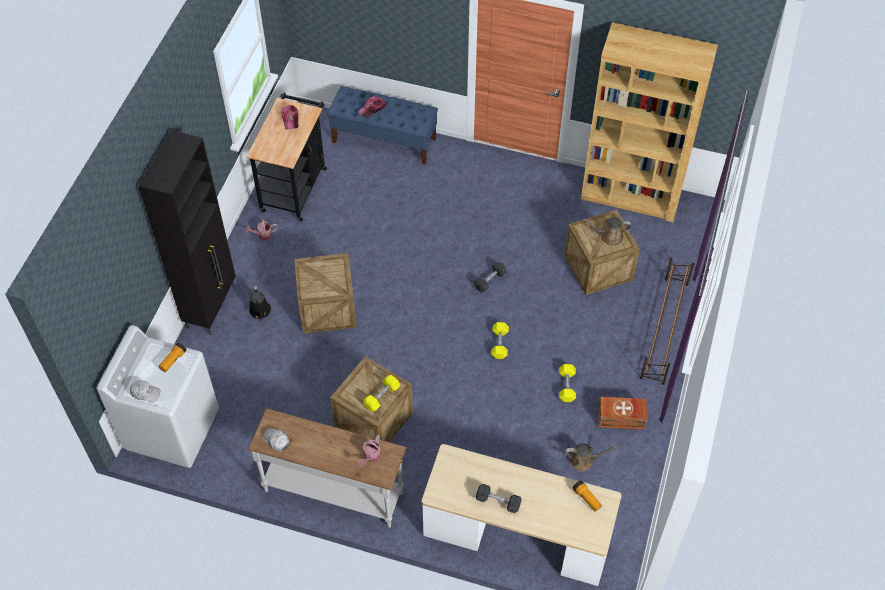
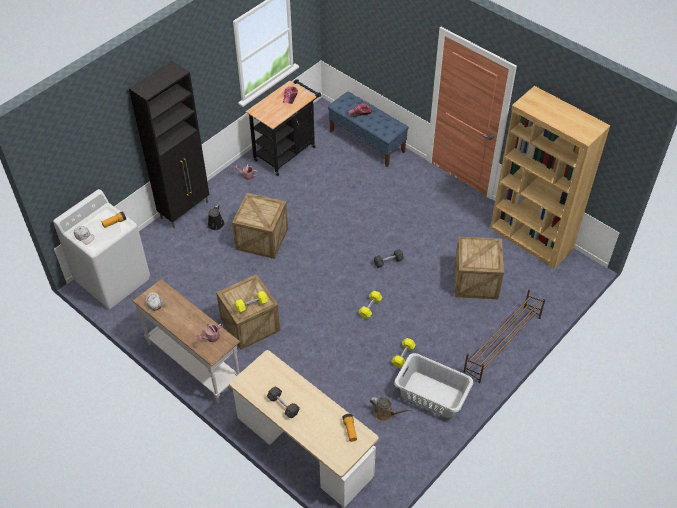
camera: 25 degrees right, 5 degrees down
brown watering can [583,217,631,246] -> none
brown storage box [598,397,647,430] -> grey laundry basket [394,353,474,418]

